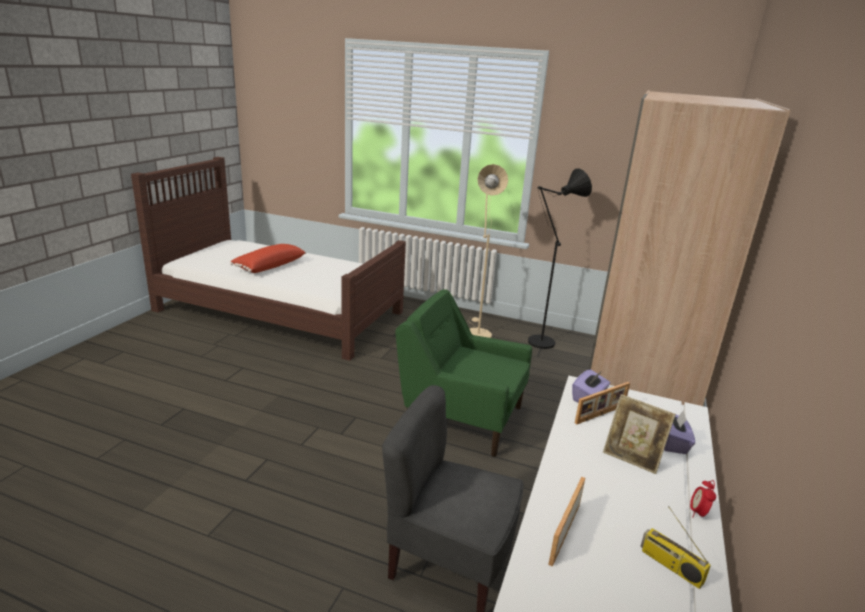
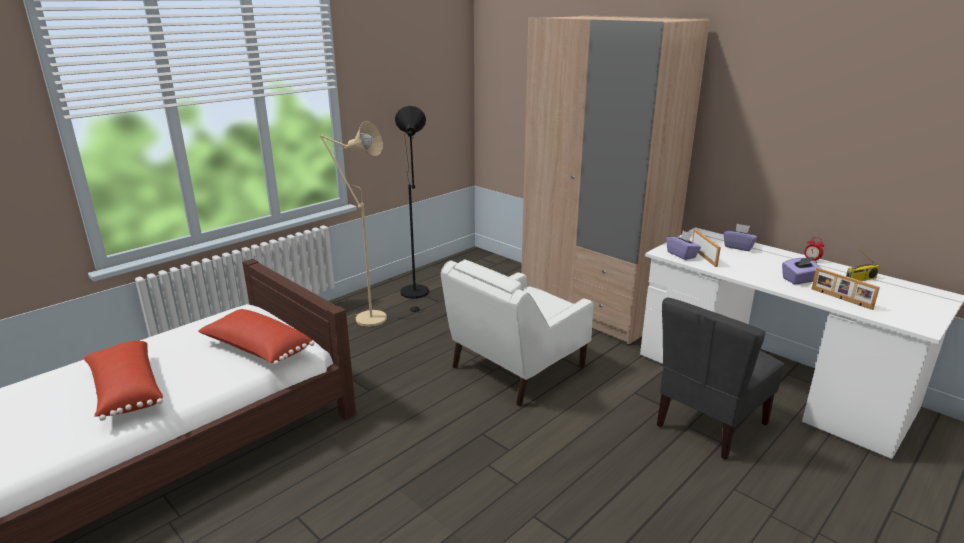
camera: 65 degrees left, 0 degrees up
green armchair [395,289,532,457] -> white armchair [441,259,594,406]
picture frame [603,394,676,474] -> none
none -> red pillow [198,309,314,365]
none -> purple tissue box [782,257,822,284]

